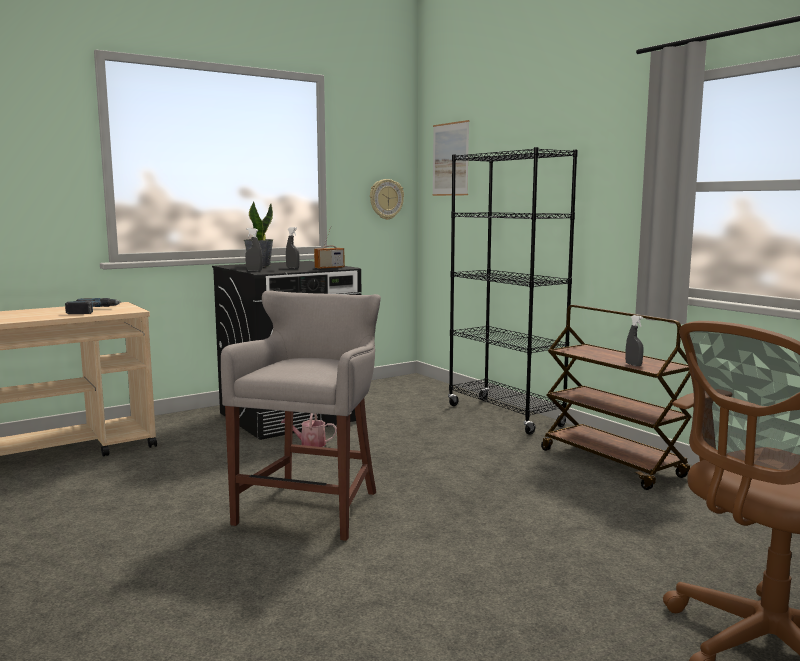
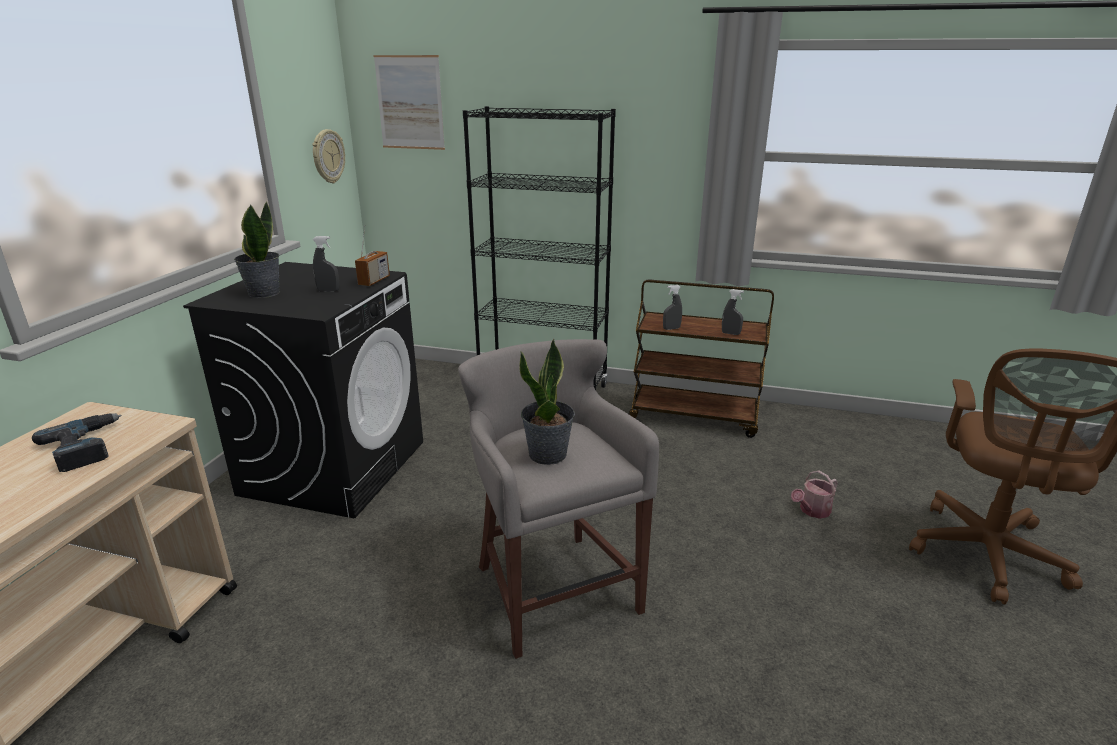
camera: 40 degrees left, 15 degrees up
grey spray bottle [245,228,263,271] -> grey spray bottle moved to [663,285,682,330]
watering can [281,413,337,447] -> watering can moved to [791,470,838,519]
none -> potted plant [519,339,575,465]

